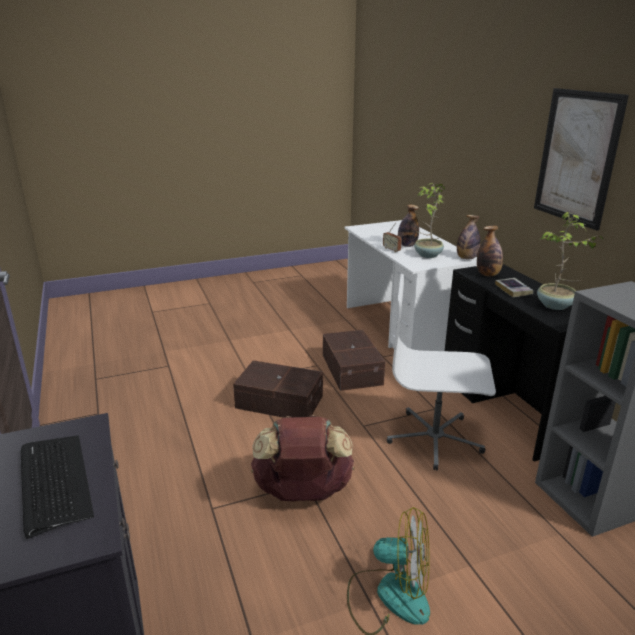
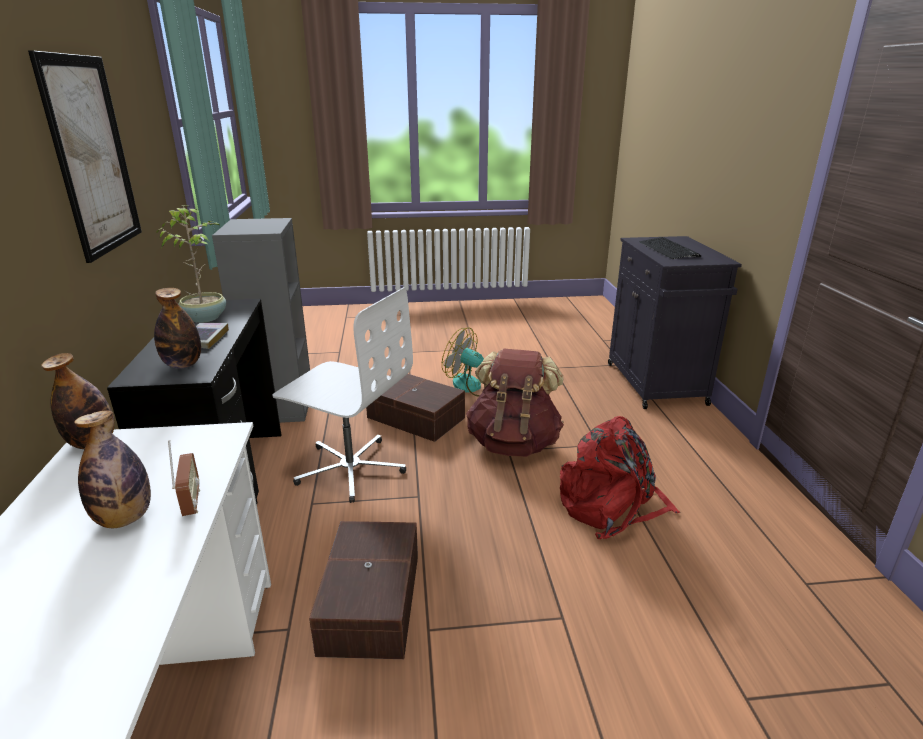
camera: 165 degrees left, 0 degrees up
brown storage box [233,360,323,418] -> brown storage box moved to [366,374,465,442]
potted plant [414,183,446,258] -> none
none -> red backpack [560,416,680,539]

